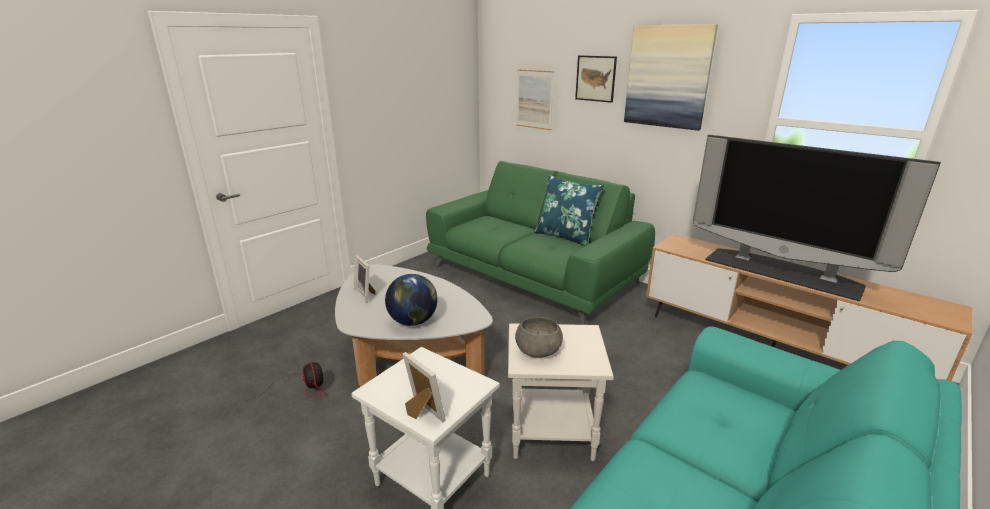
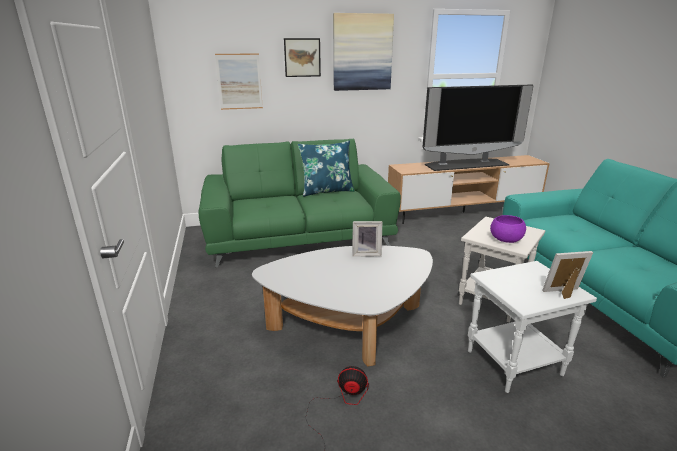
camera: 55 degrees left, 0 degrees up
picture frame [354,255,375,303] -> picture frame moved to [352,221,382,257]
globe [385,274,438,326] -> none
grey bowl [515,317,563,358] -> purple bowl [490,215,526,243]

